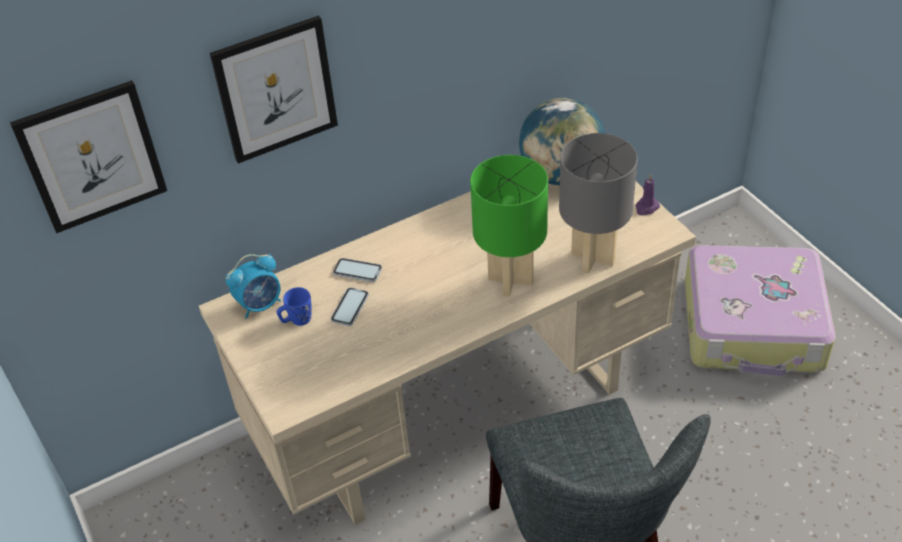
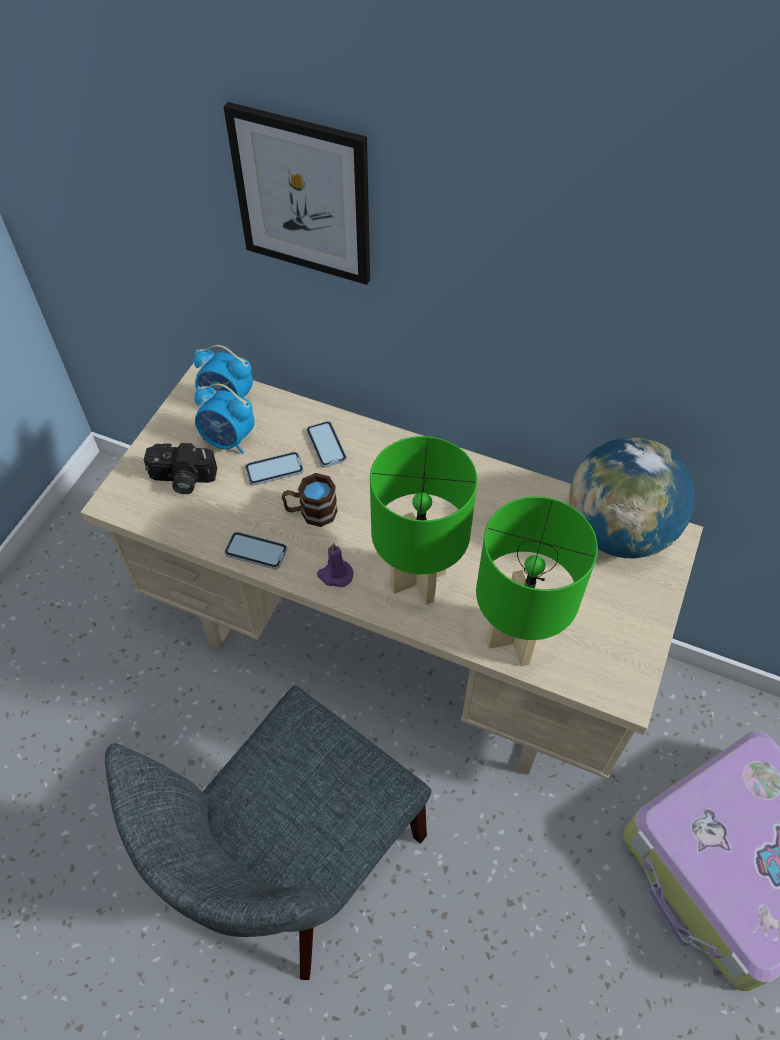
camera: 50 degrees right, 10 degrees up
picture [10,80,167,233] -> none
blue mug [276,287,312,326] -> alarm clock [194,383,255,454]
grey table lamp [559,133,638,274] -> green table lamp [476,496,598,666]
purple candle [635,174,660,215] -> purple candle moved to [317,543,354,587]
none -> camera [144,443,217,494]
none -> phone [224,532,287,569]
none -> brown mug [282,473,338,527]

